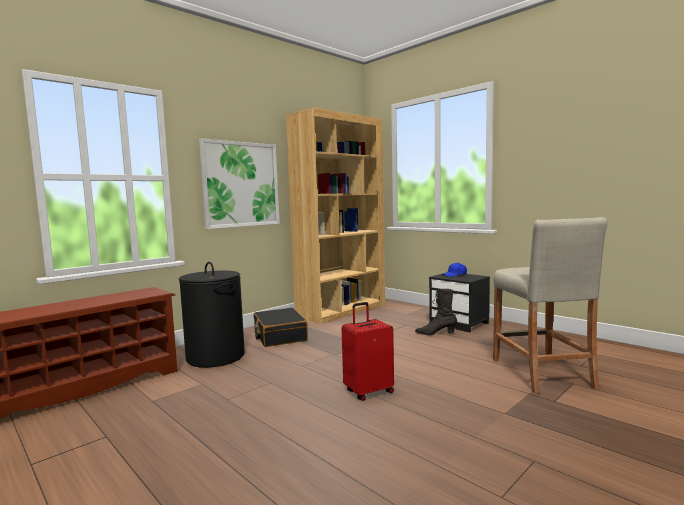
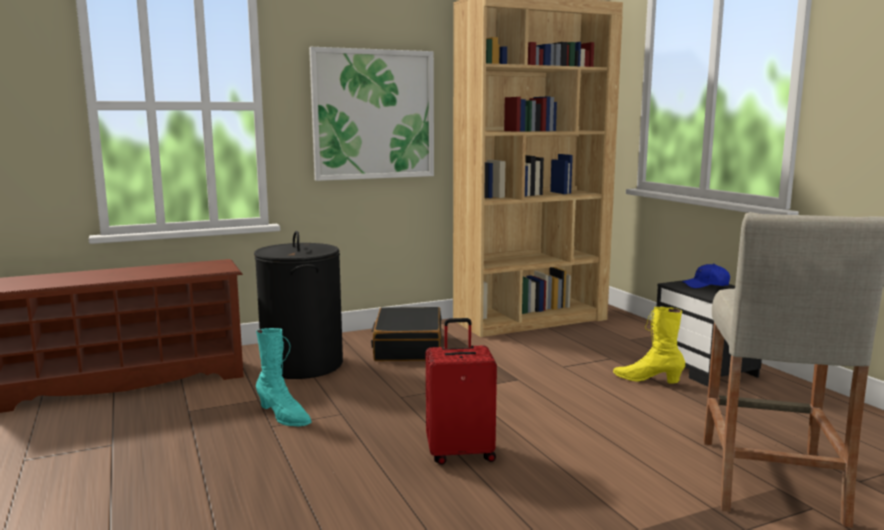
camera: 20 degrees right, 5 degrees up
black boot [415,289,457,335] -> yellow boot [613,307,685,384]
none -> turquoise boot [256,328,312,426]

